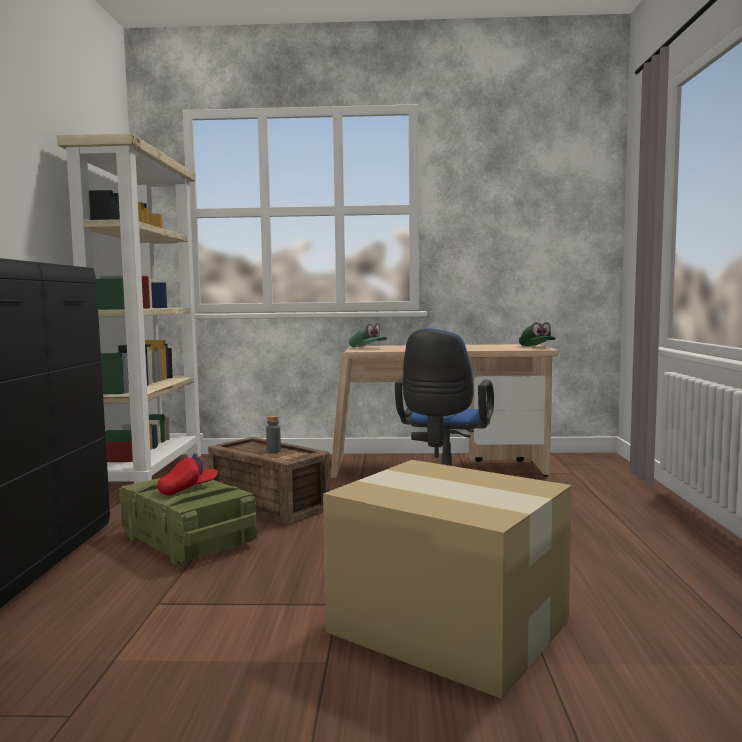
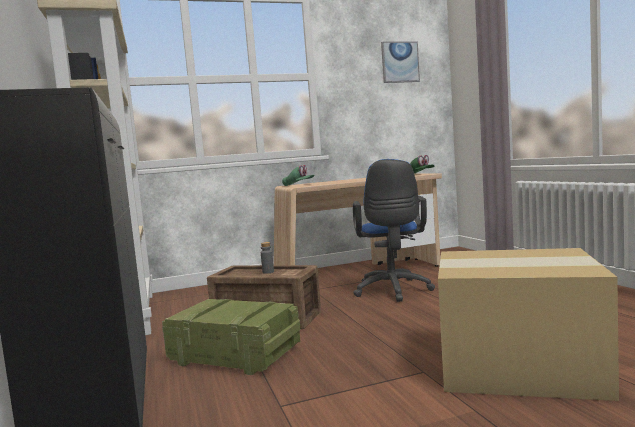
camera: 20 degrees left, 0 degrees up
red cap [157,453,218,495] -> none
none -> picture [381,41,420,83]

